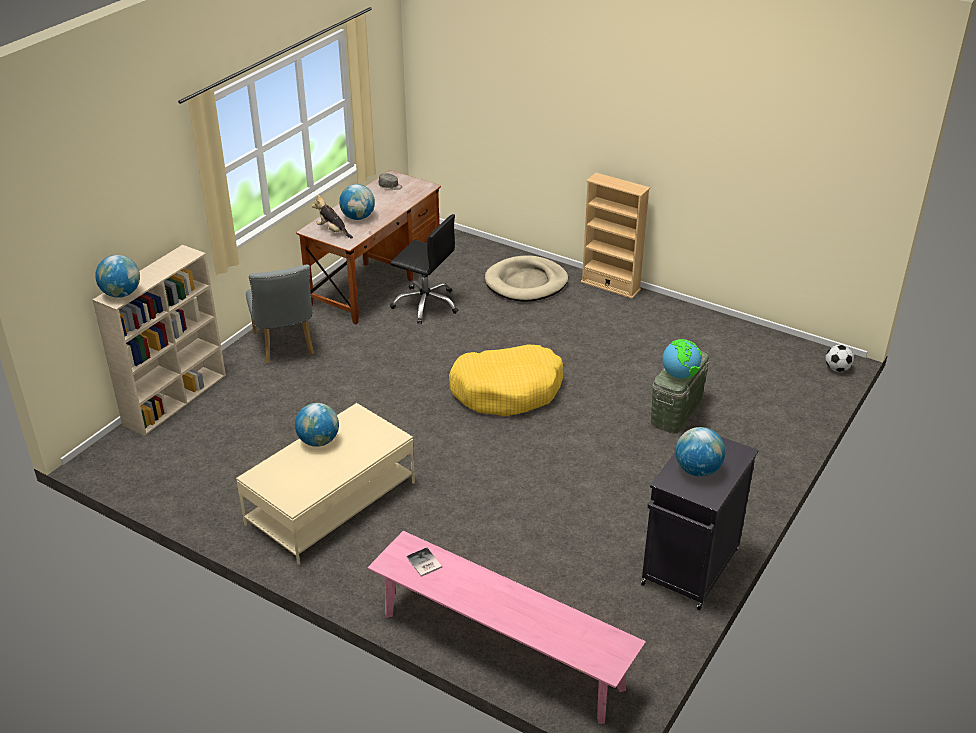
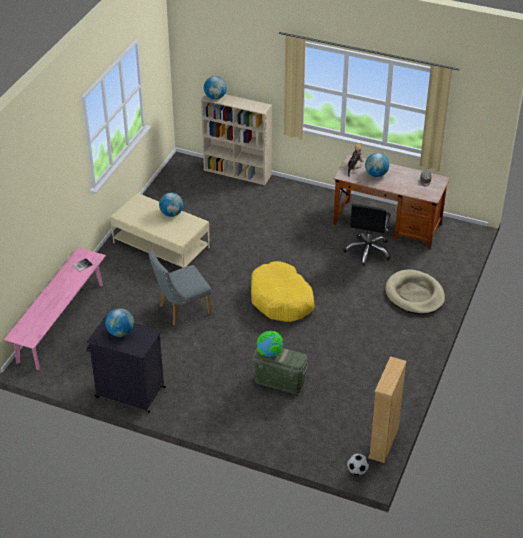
camera: 80 degrees right, 5 degrees up
grey chair [246,264,314,363] -> grey chair moved to [148,248,211,326]
beige bookcase [581,173,650,299] -> beige bookcase moved to [368,356,407,463]

